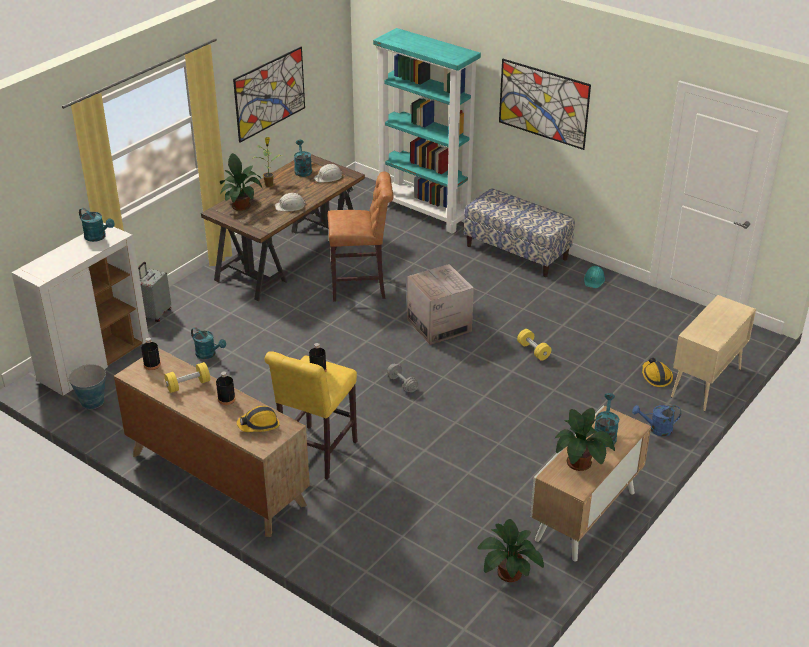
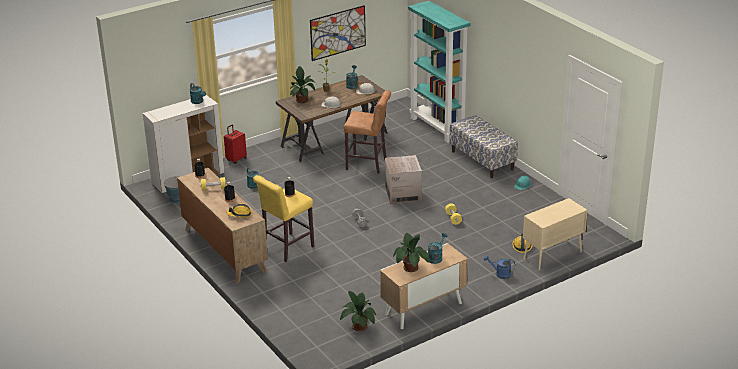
camera: 20 degrees right, 5 degrees down
grey suitcase [138,262,171,322] -> red suitcase [224,125,247,164]
picture [499,59,591,150] -> none

